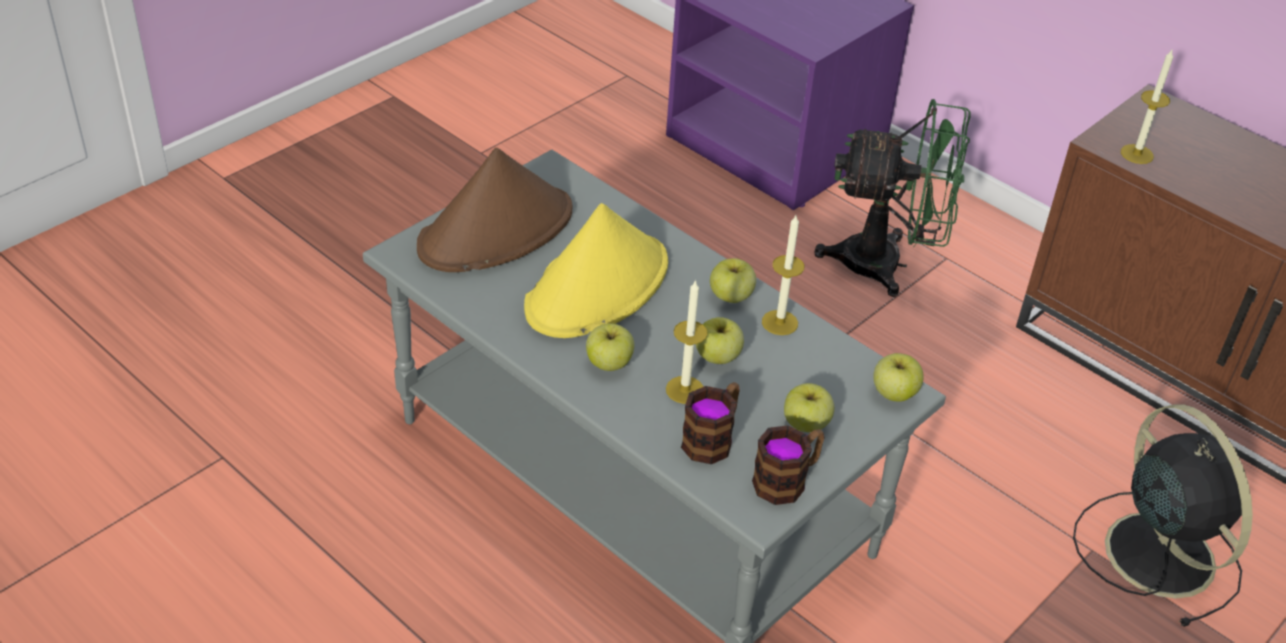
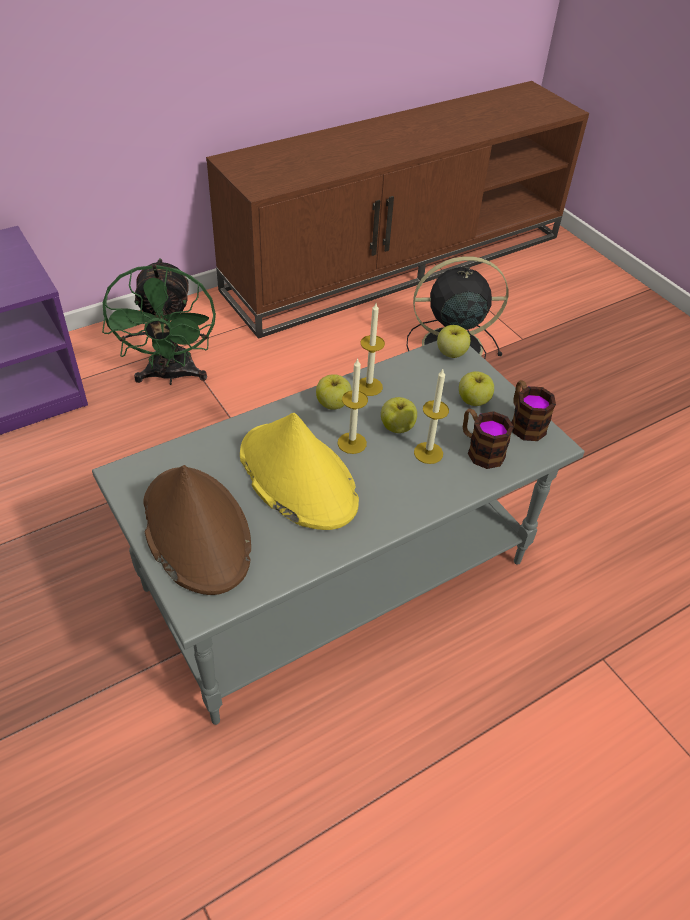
camera: 75 degrees left, 5 degrees up
apple [586,323,634,371] -> none
green fan [814,99,971,297] -> green fan turned 150 degrees clockwise [102,259,216,385]
candle [1121,50,1173,164] -> candle moved to [338,359,368,454]

